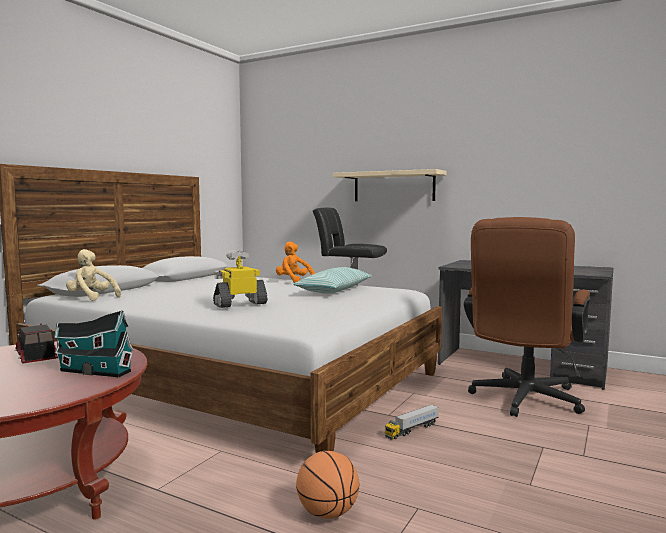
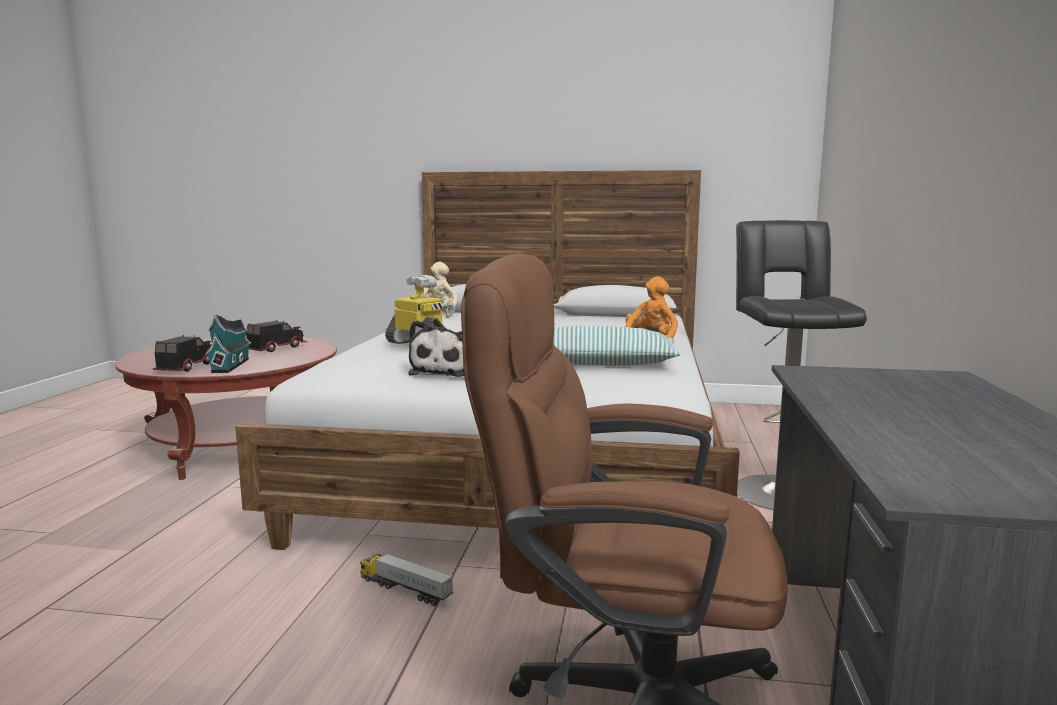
camera: 70 degrees right, 5 degrees up
basketball [296,451,359,519] -> none
beige shelf [333,169,446,201] -> none
none -> toy truck [153,335,211,371]
none -> plush toy [408,320,464,377]

